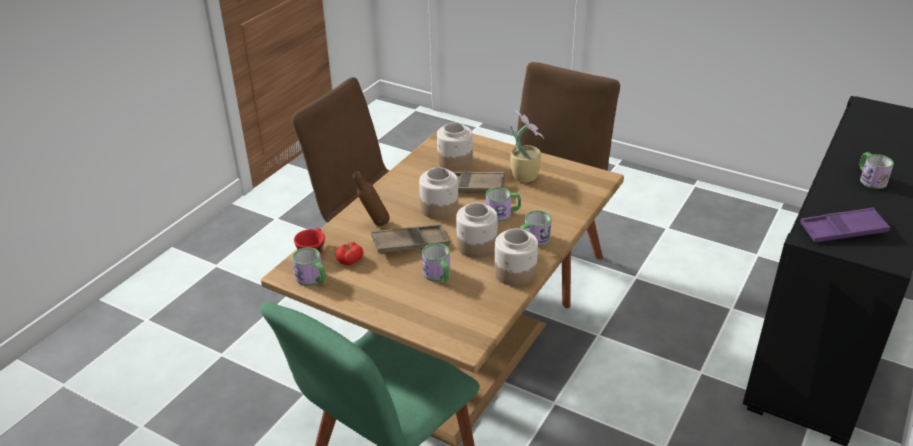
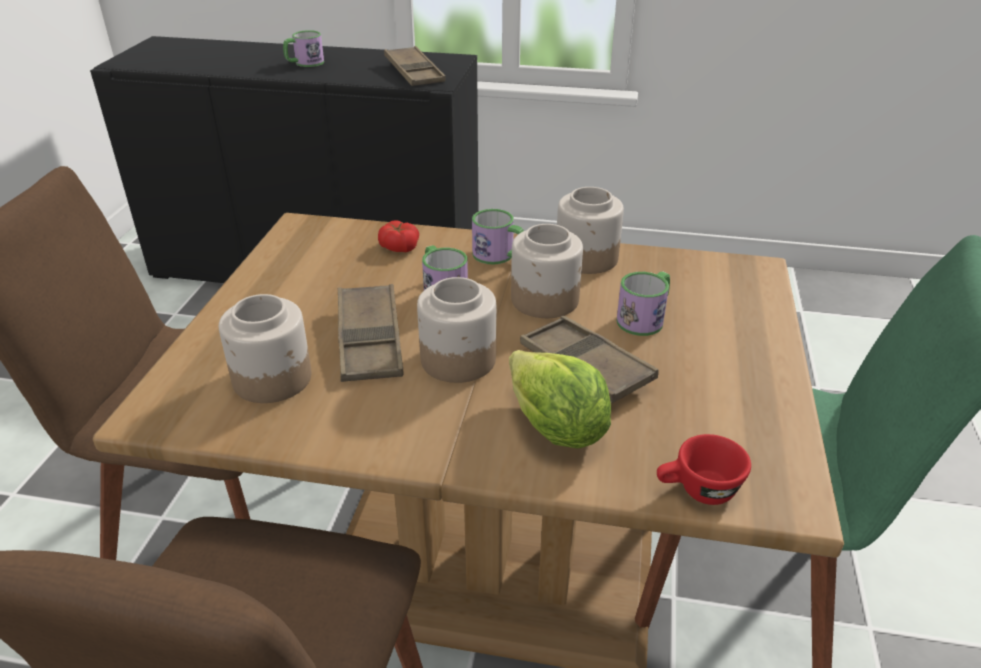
camera: 110 degrees left, 0 degrees up
mug [292,247,326,286] -> none
tomato [335,242,364,265] -> tomato moved to [378,220,419,252]
brown bottle [353,172,390,226] -> lettuce [509,350,611,449]
potted plant [510,110,544,182] -> none
purple tray [800,207,890,242] -> brown tray [384,46,446,86]

